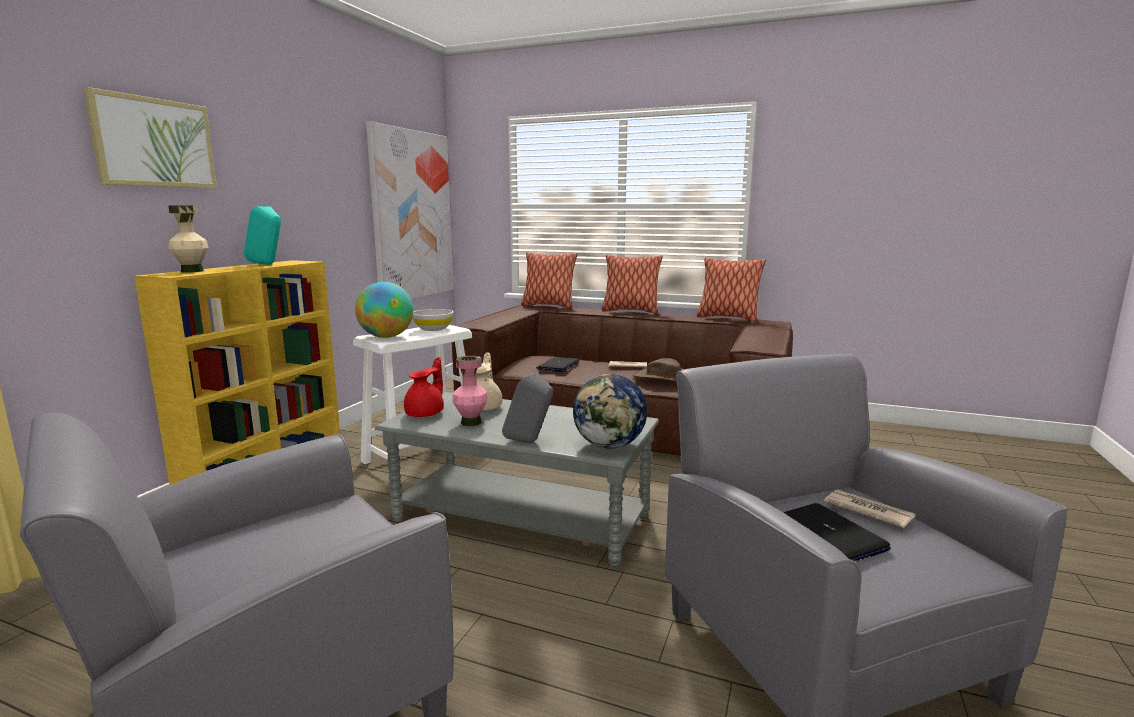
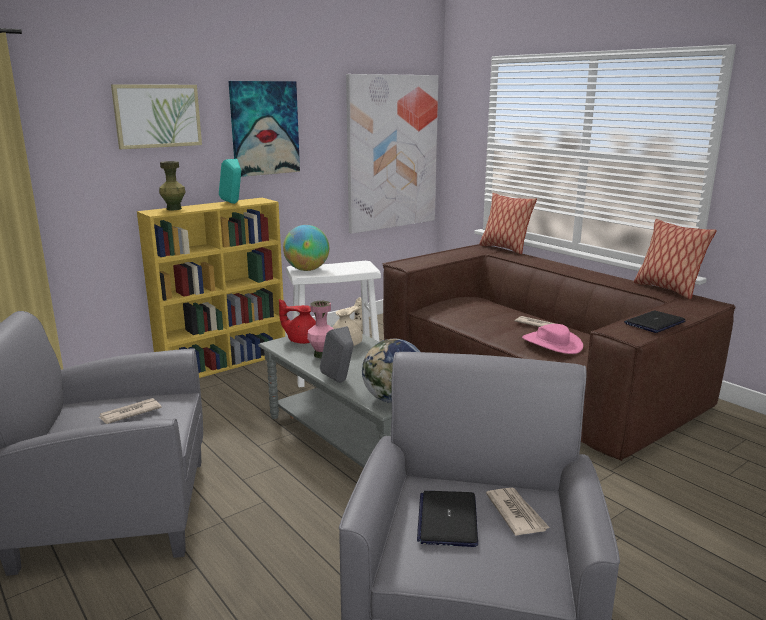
camera: 30 degrees right, 5 degrees up
beige vase [168,205,209,272] -> green vase [159,161,186,210]
red teapot [404,357,444,417] -> red teapot turned 135 degrees counterclockwise [279,299,316,344]
white bowl [413,309,454,331] -> none
laptop [536,357,580,372] -> laptop moved to [624,311,686,333]
pillow [601,255,662,314] -> none
brown hat [633,358,684,382] -> pink hat [522,324,583,354]
none -> newspaper [98,398,161,424]
none -> picture [229,81,300,177]

